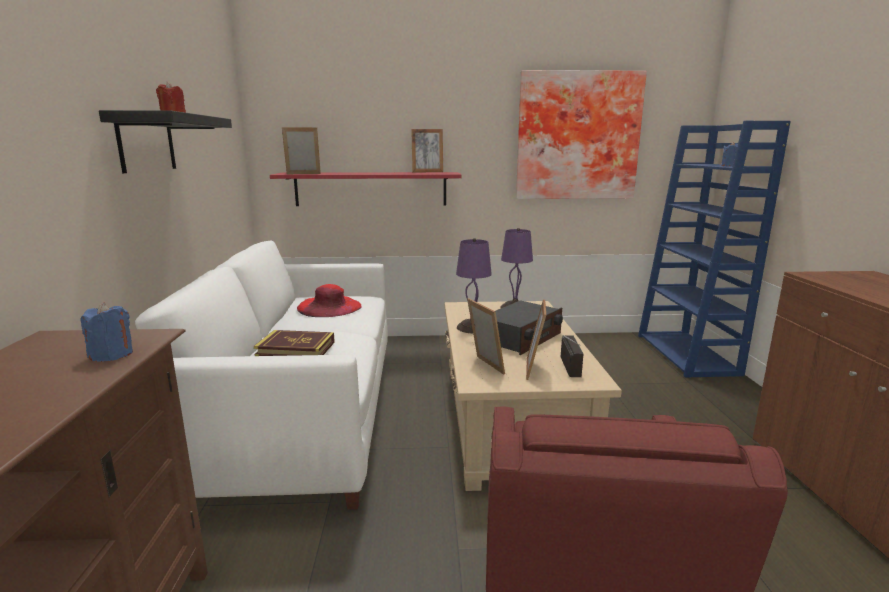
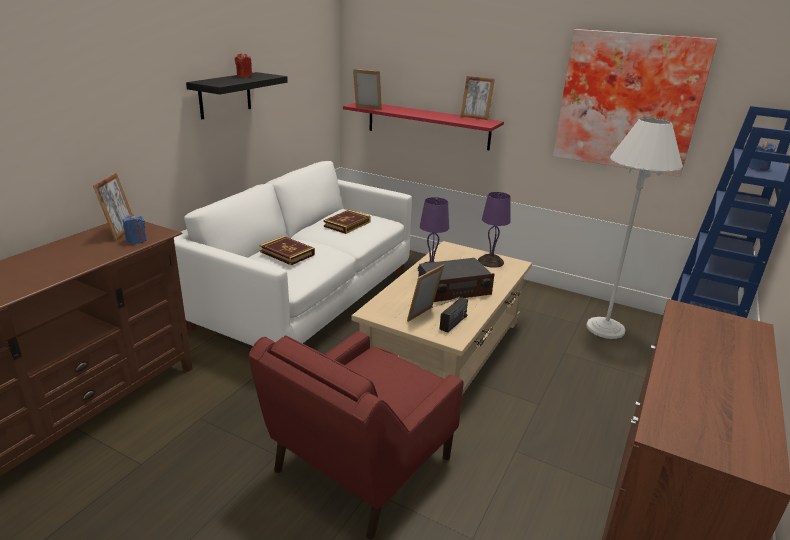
camera: 30 degrees right, 10 degrees up
red hat [297,284,362,317] -> book [324,210,371,234]
picture frame [467,298,505,375] -> picture frame moved to [93,173,132,241]
none -> white floor lamp [586,117,683,339]

